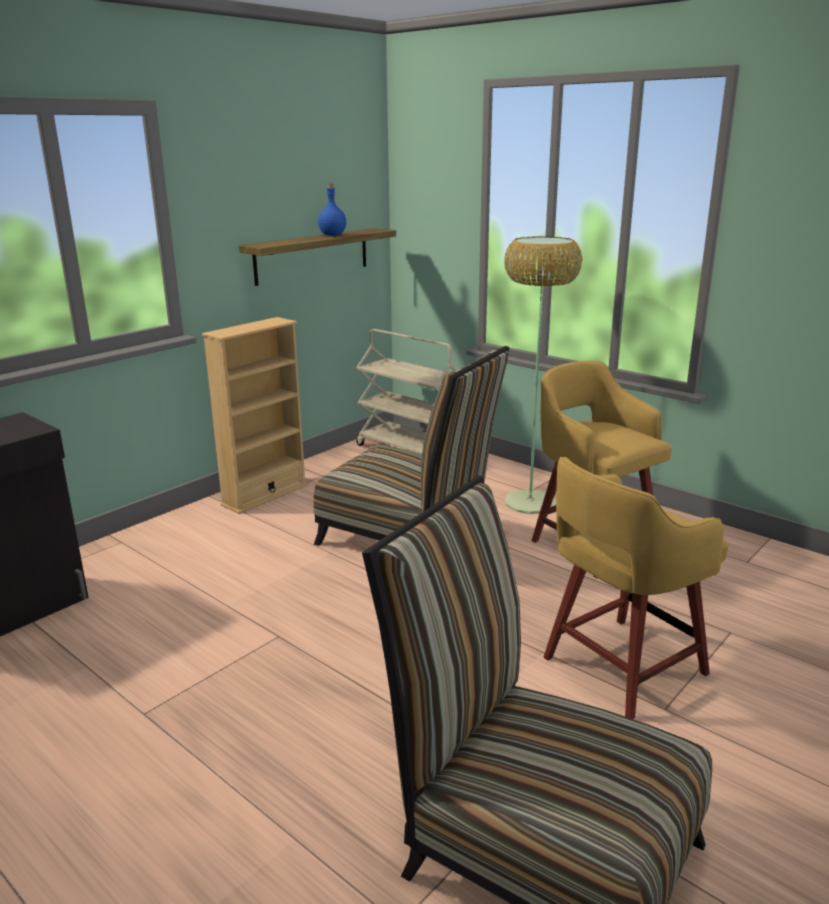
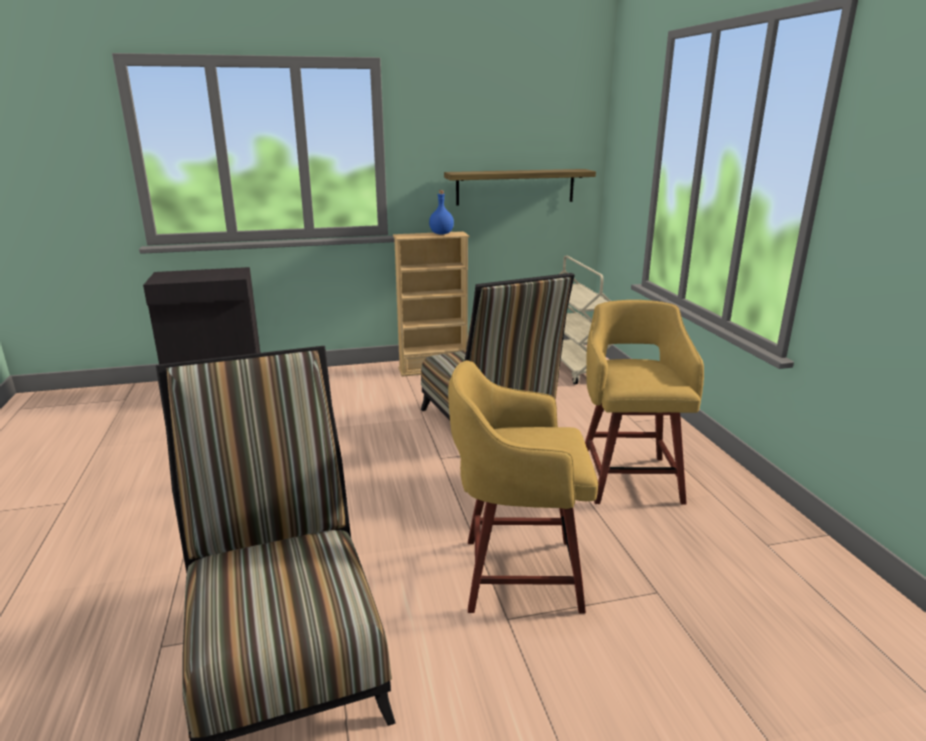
camera: 35 degrees right, 0 degrees up
blue bottle [318,184,346,236] -> blue bottle moved to [429,190,454,234]
floor lamp [504,236,582,514] -> none

